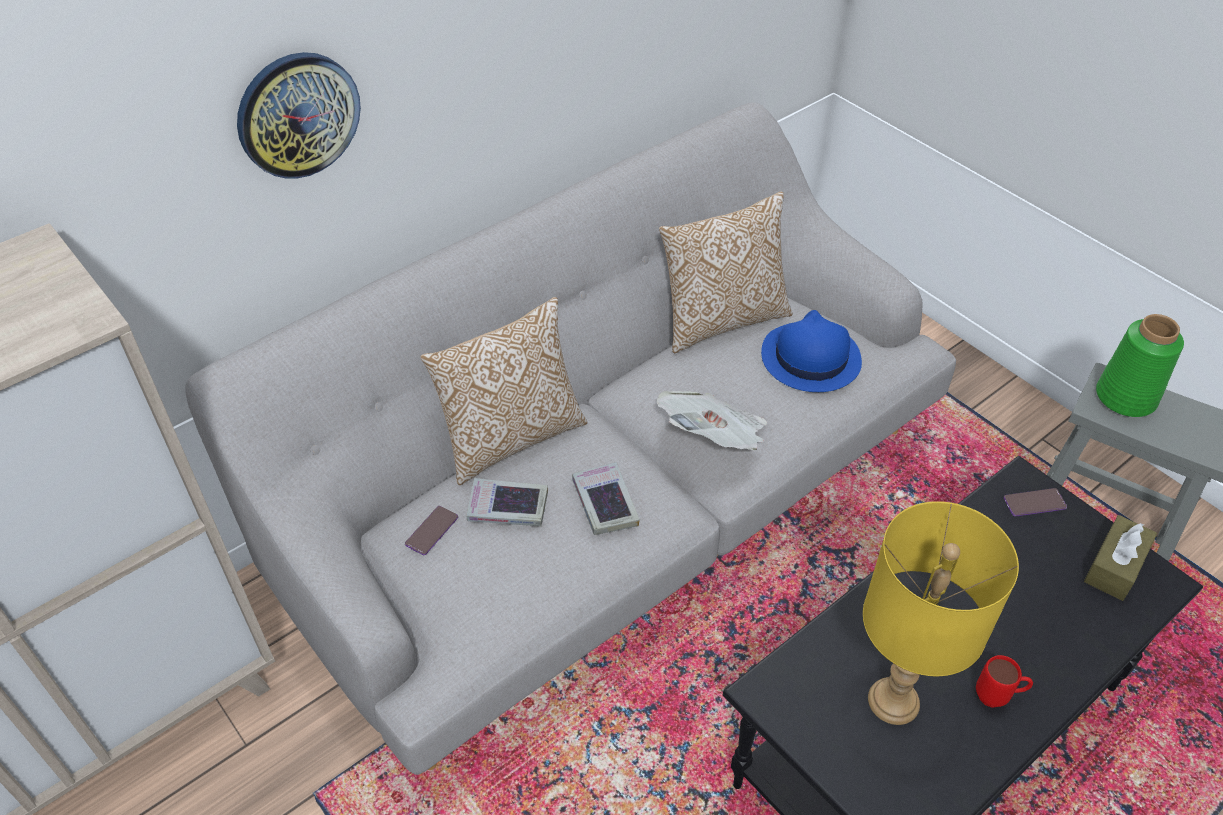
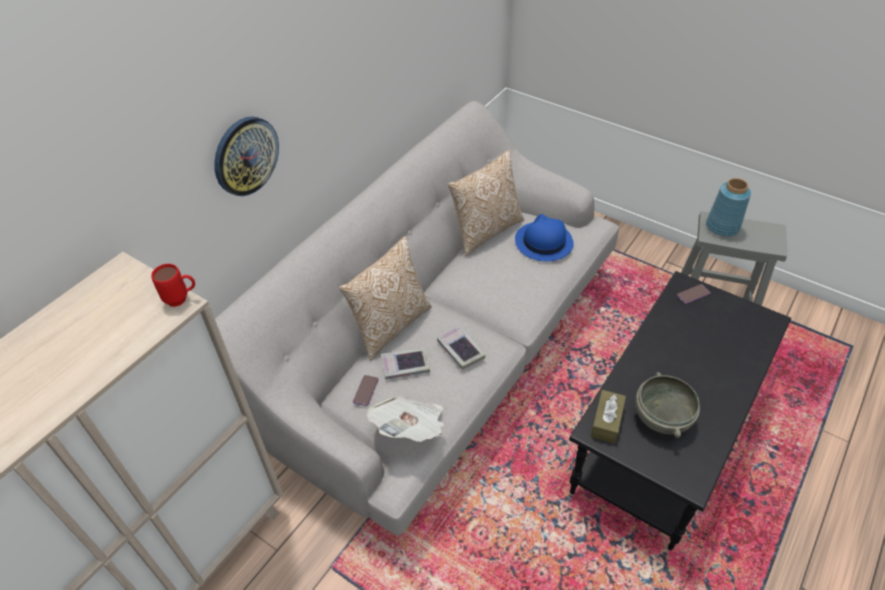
camera: 15 degrees left, 0 degrees up
newspaper [657,391,767,450] -> newspaper moved to [367,396,444,442]
yellow table lamp [863,501,1019,725] -> grey bowl [635,372,700,438]
red mug [976,655,1033,708] -> red mug moved to [151,264,195,307]
brown tissue box [1084,515,1157,601] -> brown tissue box moved to [591,390,626,444]
green vase [1096,314,1184,417] -> blue vase [706,178,751,237]

